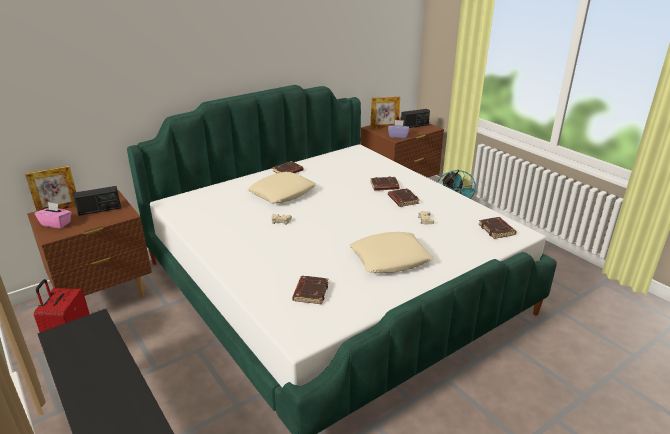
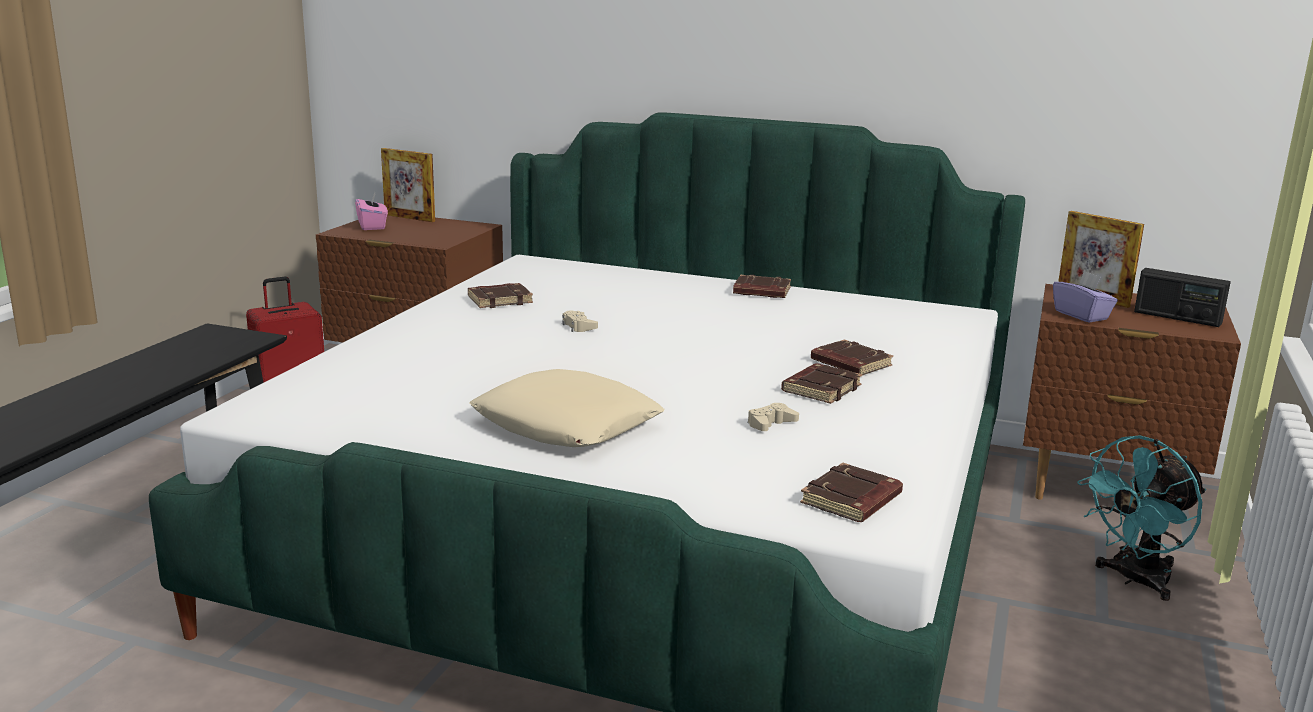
camera: 55 degrees right, 10 degrees down
radio [73,186,121,216] -> none
beige pillow [247,172,316,203] -> none
brown book [292,276,329,304] -> brown book moved to [468,283,533,308]

